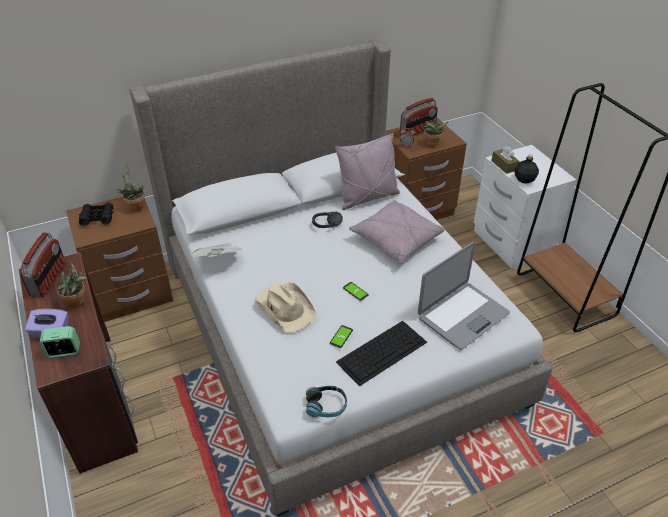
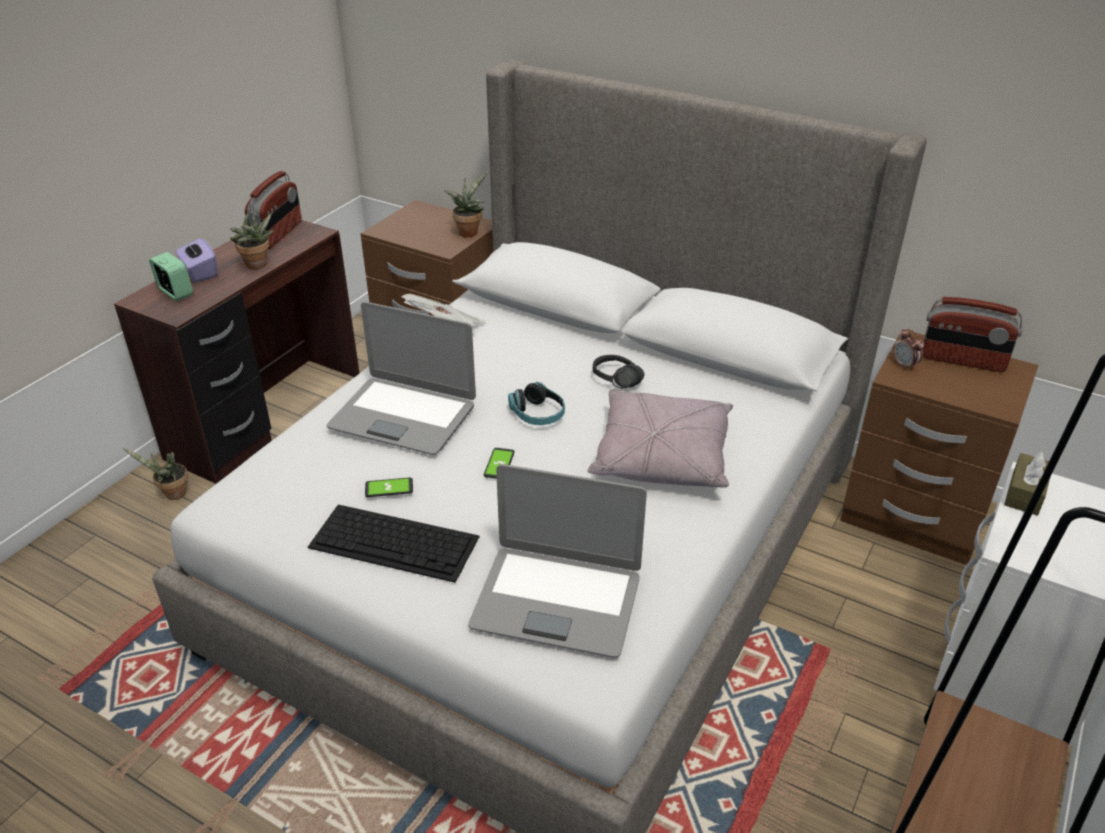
camera: 55 degrees right, 5 degrees down
radio [20,232,65,297] -> radio turned 45 degrees counterclockwise [245,171,302,249]
black binoculars [79,202,113,226] -> none
beige hat [255,283,316,333] -> laptop [327,302,476,455]
headphones [306,386,347,417] -> headphones moved to [508,382,565,425]
purple pillow [335,133,400,210] -> none
potted plant [423,117,449,147] -> potted plant moved to [123,448,188,500]
black bottle [514,154,539,184] -> none

